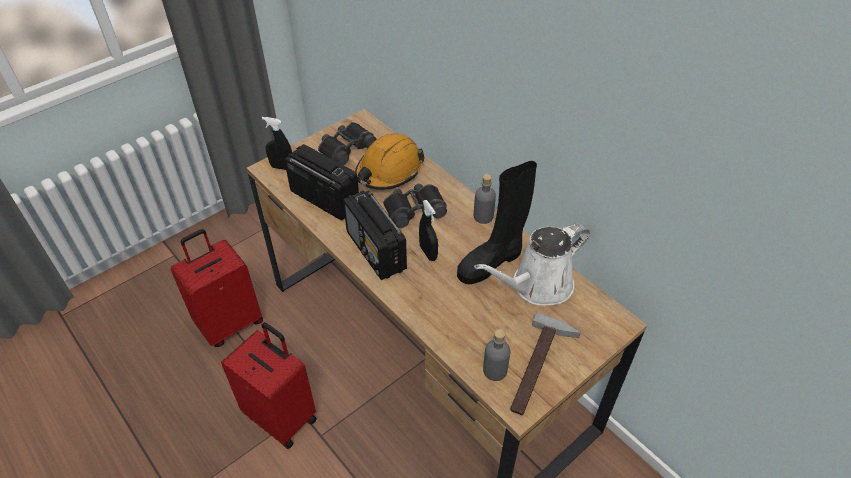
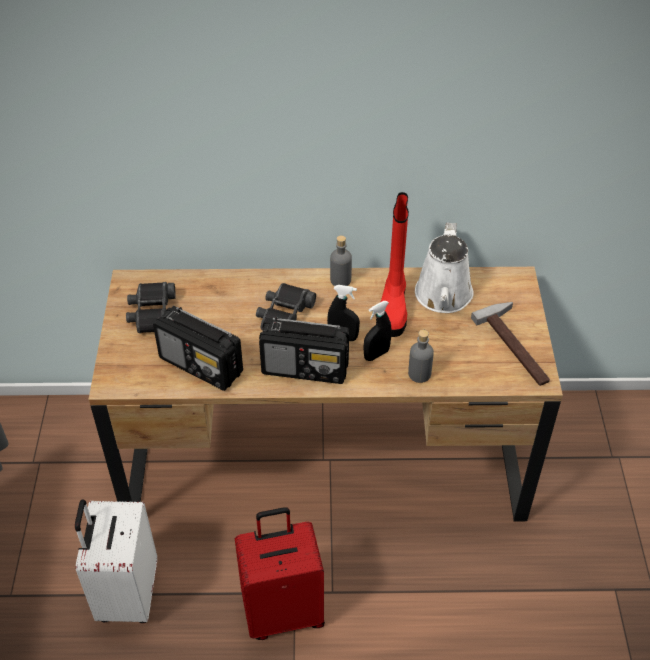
camera: 50 degrees left, 0 degrees up
red suitcase [171,229,263,347] -> white suitcase [75,499,157,623]
black spray bottle [262,117,292,170] -> black spray bottle moved to [363,301,392,361]
radio [284,144,359,221] -> radio turned 135 degrees counterclockwise [153,306,243,391]
orange hard hat [355,133,425,190] -> none
black boot [457,161,537,284] -> red boot [381,192,409,337]
grey bottle [483,329,510,381] -> grey bottle moved to [408,330,434,383]

